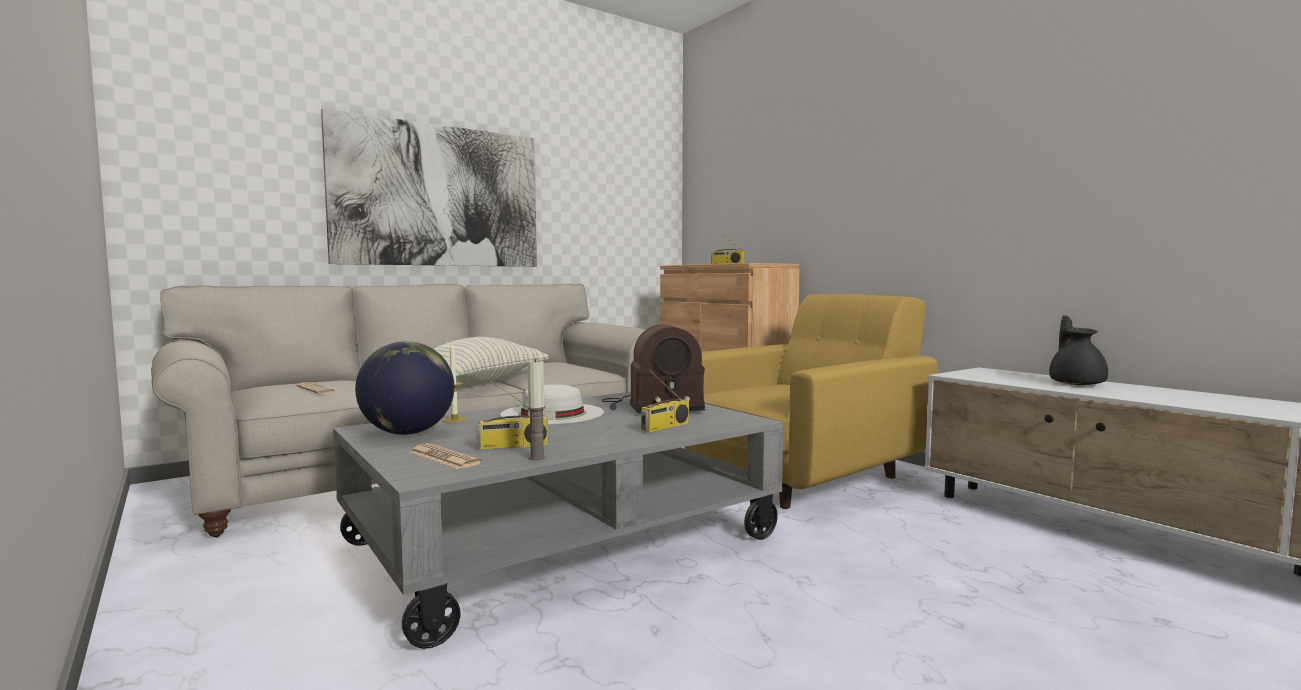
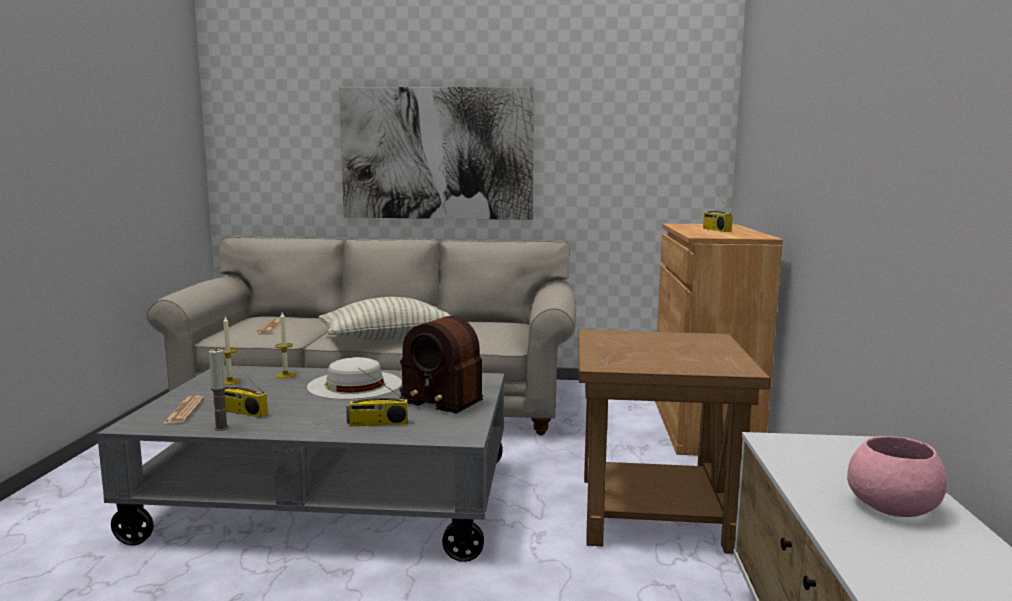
camera: 40 degrees right, 5 degrees up
globe [355,341,454,435] -> candle [222,316,241,385]
yellow armchair [684,294,938,509] -> brown side table [578,330,771,554]
black teapot [1049,315,1108,385] -> pink bowl [847,436,947,517]

